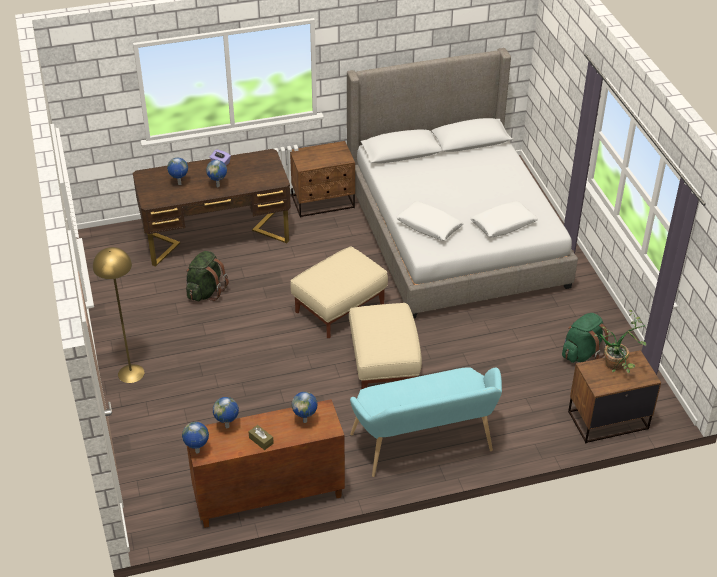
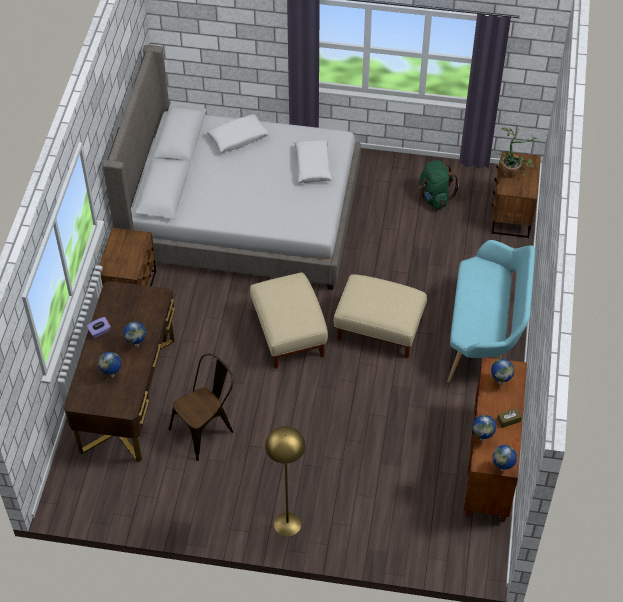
camera: 65 degrees left, 10 degrees up
green backpack [186,251,229,301] -> brown chair [169,354,233,461]
white pillow [396,201,464,241] -> white pillow moved to [207,114,269,152]

